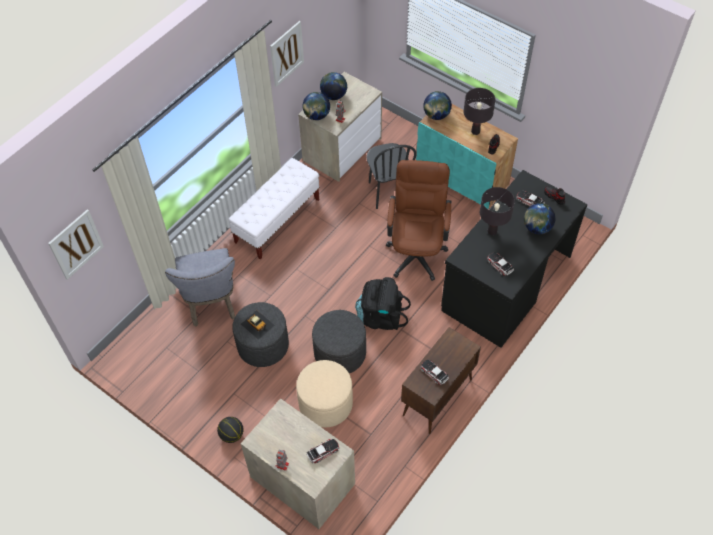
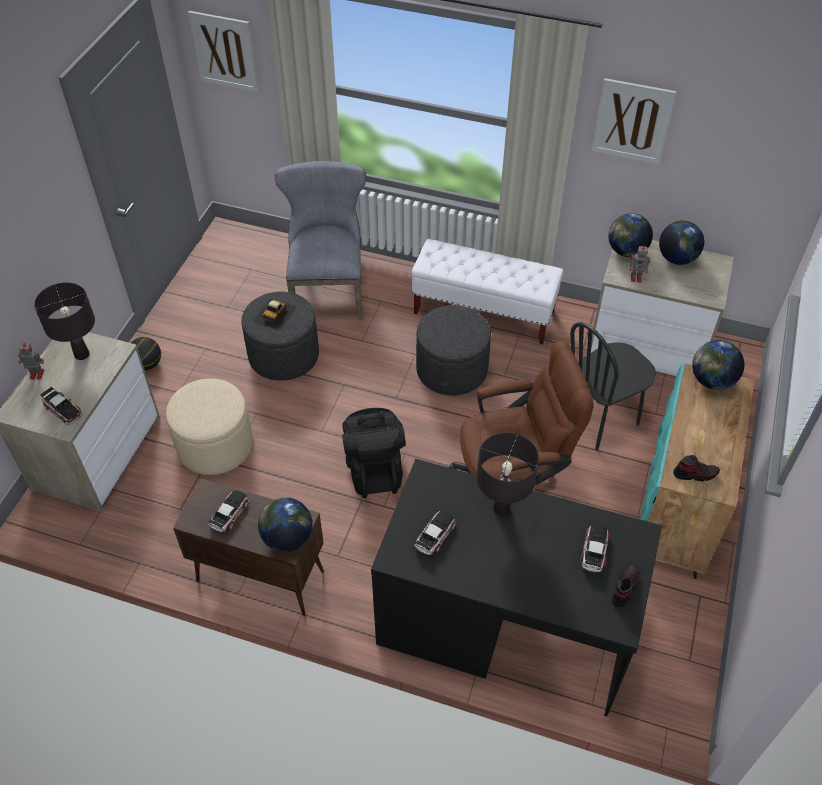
camera: 70 degrees right, 5 degrees down
grey chair [165,248,235,327] -> grey chair turned 120 degrees clockwise [275,161,366,320]
grey ottoman [312,310,366,373] -> grey ottoman moved to [416,305,491,395]
black table lamp [464,88,495,135] -> black table lamp moved to [34,282,95,360]
globe [524,203,555,234] -> globe moved to [258,497,313,552]

